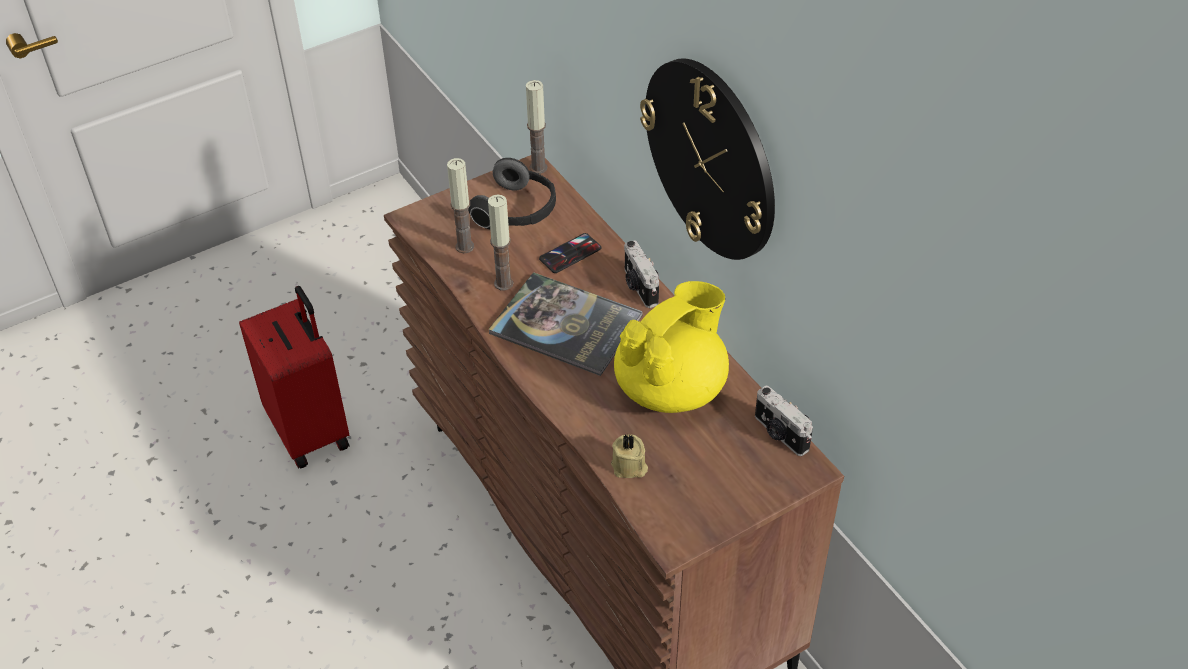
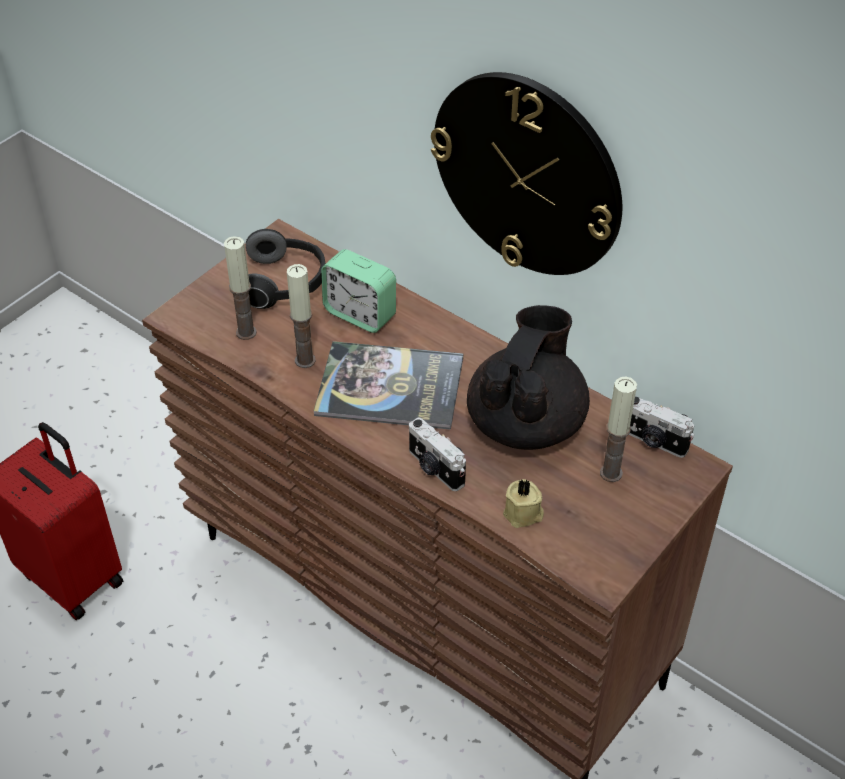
camera: 20 degrees left, 0 degrees up
candle [526,80,547,174] -> candle moved to [600,377,637,482]
phone [539,233,601,273] -> alarm clock [321,249,396,333]
yellow teapot [614,281,729,413] -> black teapot [467,305,590,450]
camera [624,240,659,308] -> camera moved to [409,417,466,491]

